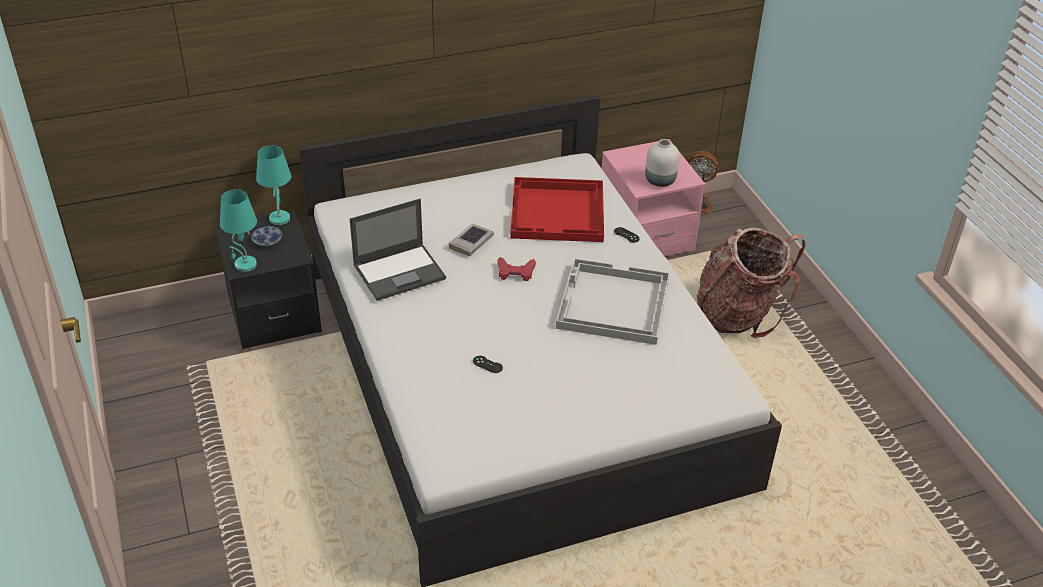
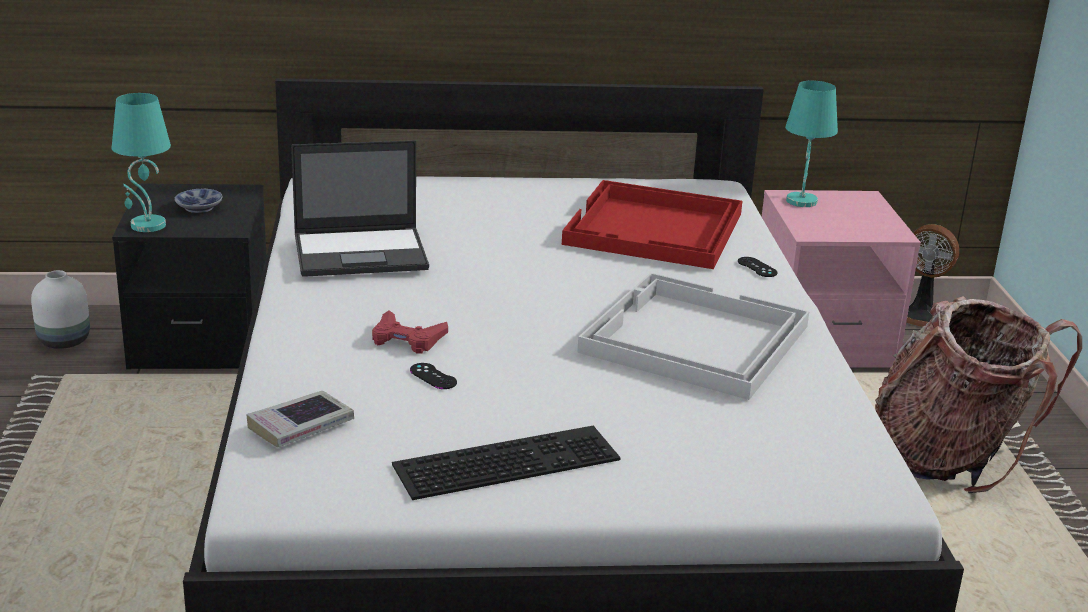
camera: 15 degrees right, 15 degrees down
turquoise table lamp [256,145,292,225] -> turquoise table lamp moved to [785,80,838,207]
book [449,223,494,256] -> book moved to [246,391,354,448]
red game controller [498,257,536,281] -> red game controller moved to [372,310,448,354]
white vase [645,139,680,187] -> white vase moved to [31,270,90,349]
none -> keyboard [392,426,621,500]

